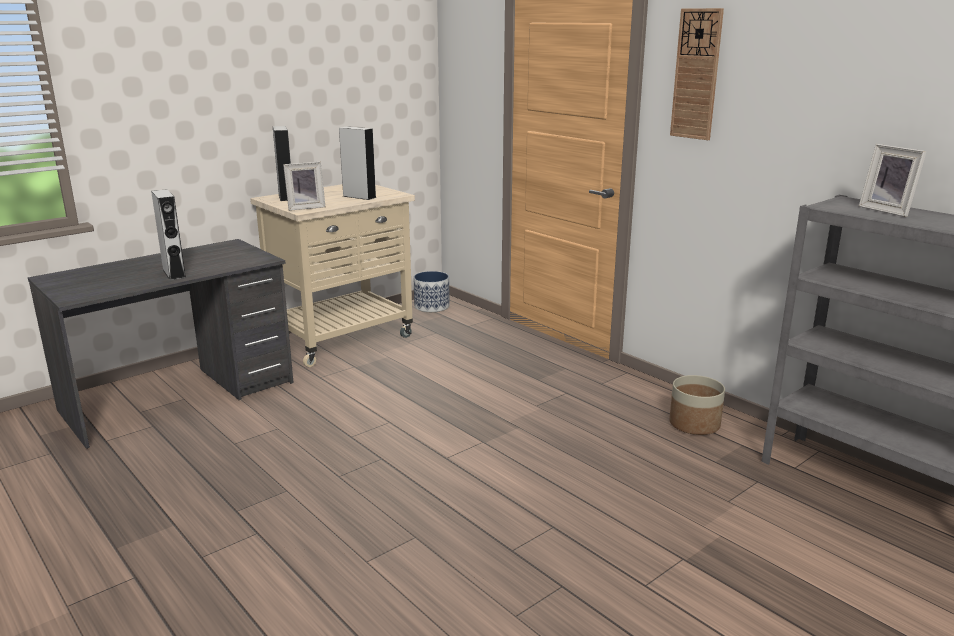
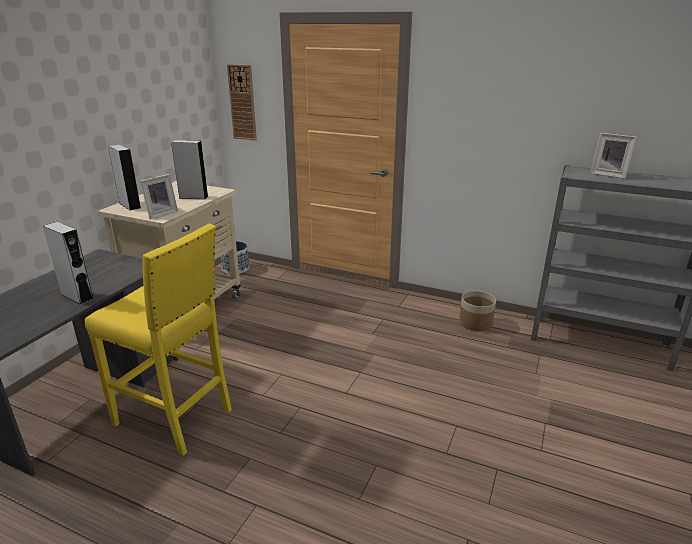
camera: 25 degrees left, 5 degrees up
wall clock [670,8,724,140] -> wall clock moved to [227,64,257,141]
none -> yellow stool [85,224,232,456]

